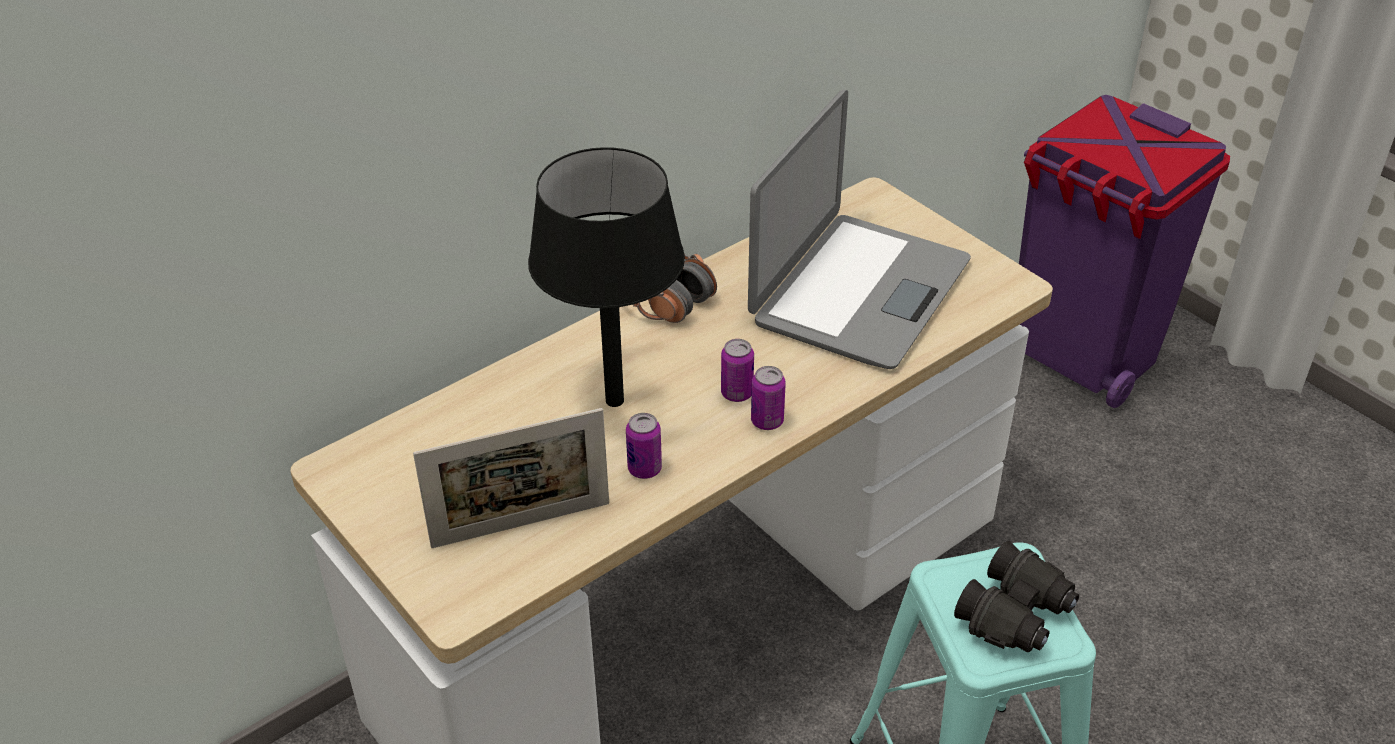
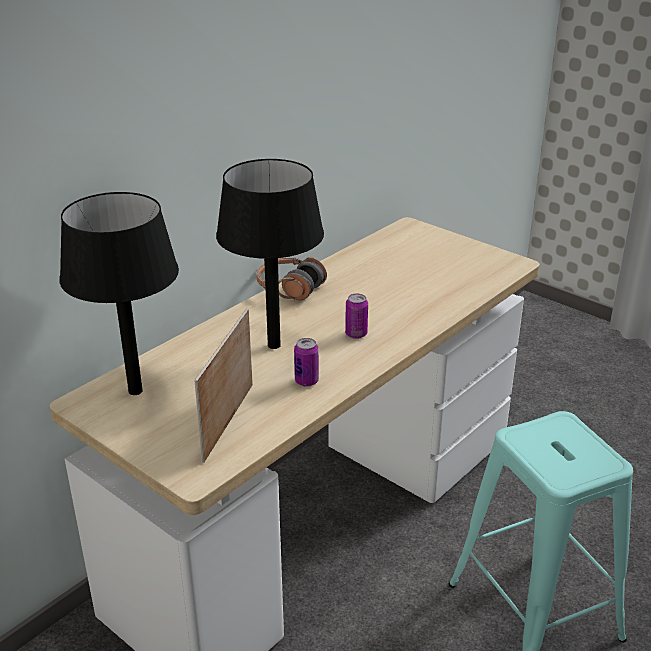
camera: 10 degrees left, 10 degrees down
picture frame [413,408,609,548] -> picture frame turned 135 degrees clockwise [194,308,253,463]
laptop [748,89,971,369] -> none
can [751,366,786,430] -> none
black binoculars [954,541,1079,652] -> none
purple trash can [1019,95,1230,408] -> none
none -> black table lamp [59,192,179,395]

